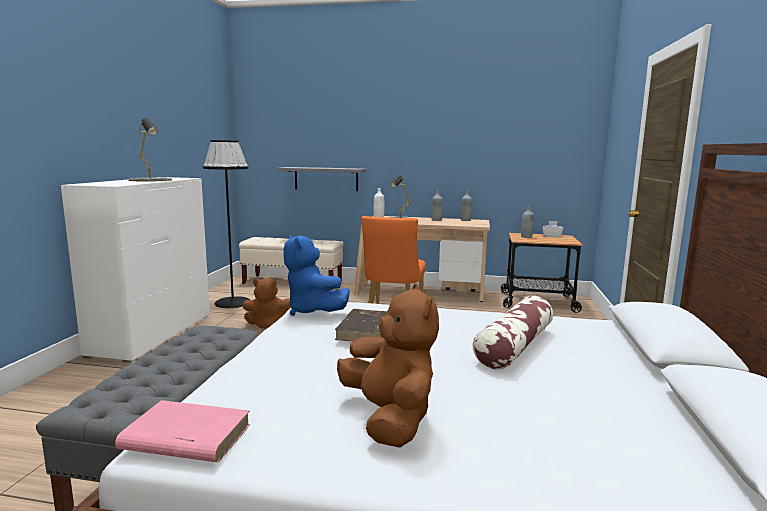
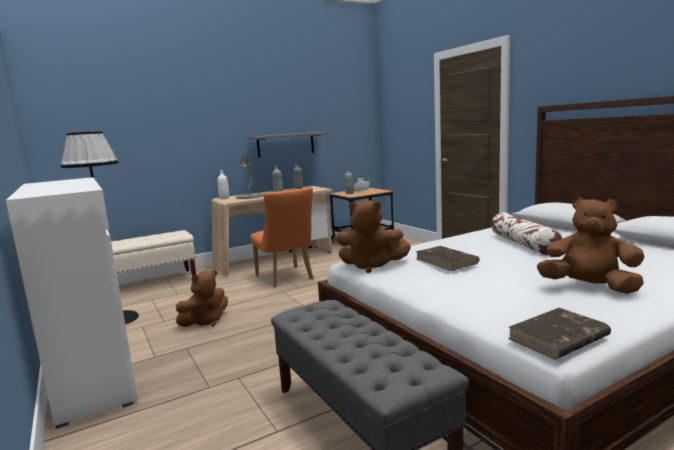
camera: 40 degrees left, 0 degrees up
pink book [115,400,251,462] -> brown book [508,308,611,359]
grey table lamp [128,118,172,182] -> none
grey shelf [278,167,366,191] -> grey shelf moved to [249,132,330,158]
blue plush toy [283,235,350,316] -> brown plush toy [336,200,411,273]

